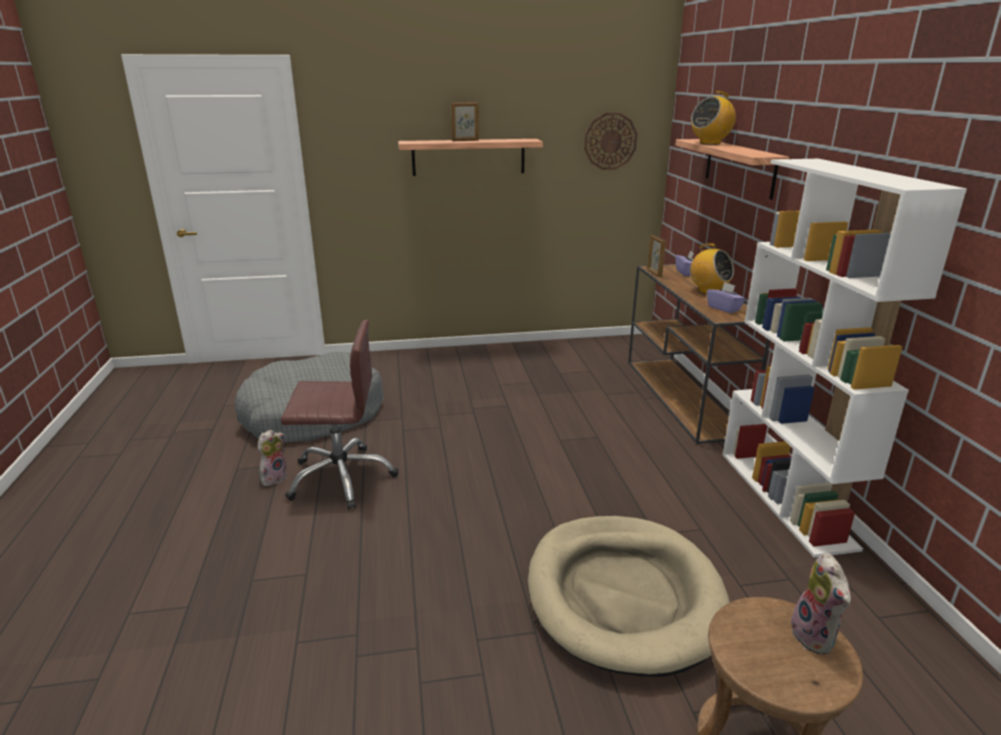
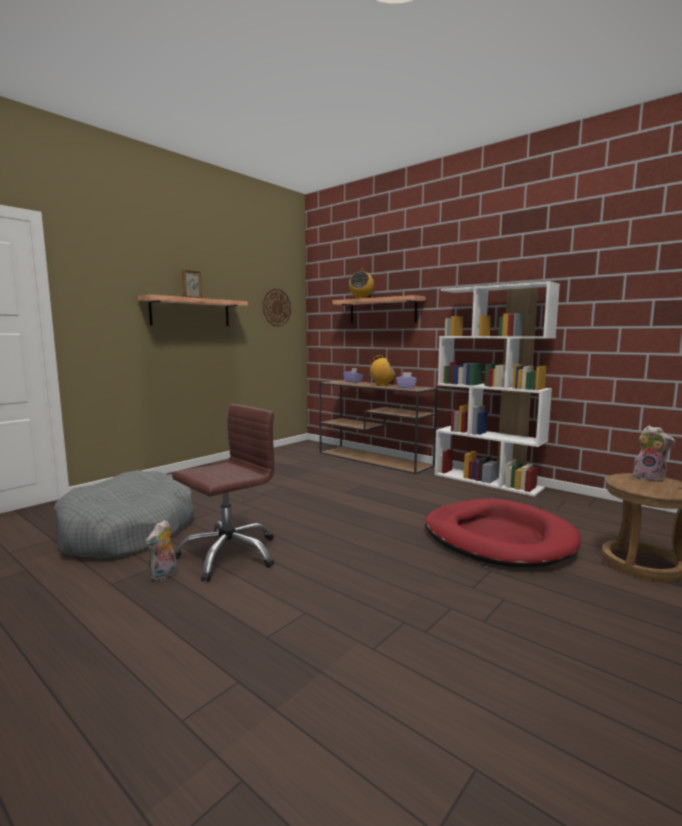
camera: 40 degrees left, 15 degrees down
plush toy [258,430,287,486] -> plush toy turned 150 degrees counterclockwise [146,520,177,581]
beige dog bed [528,516,730,677] -> red dog bed [425,499,581,568]
picture frame [647,235,666,277] -> none

